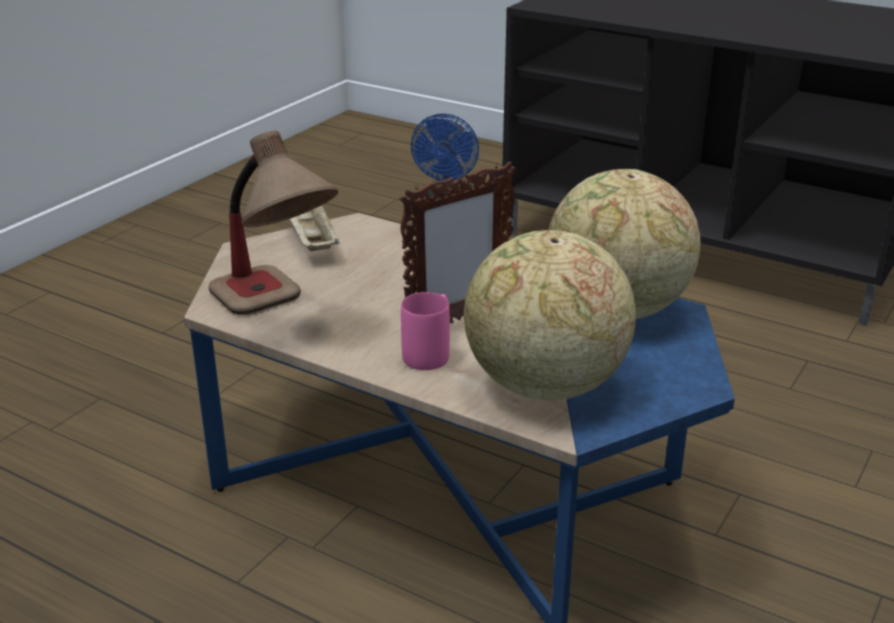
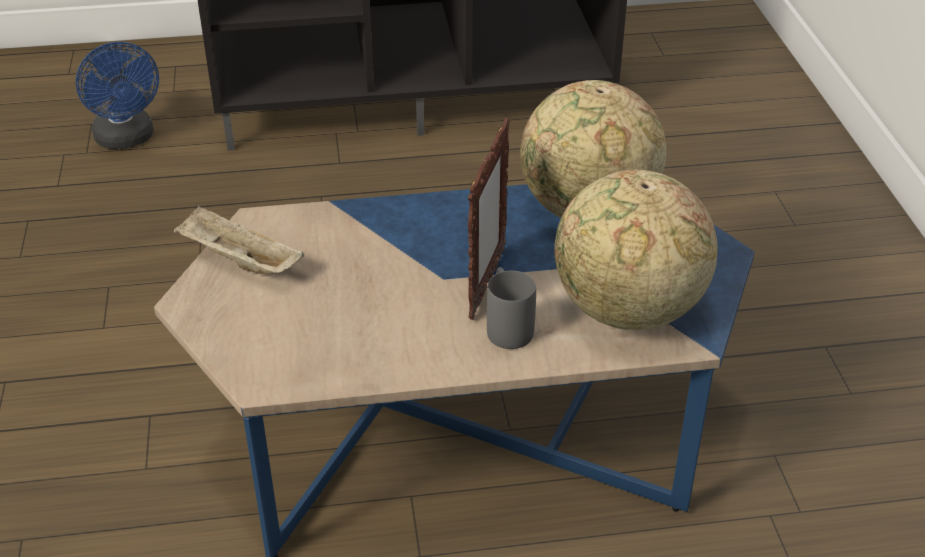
camera: 40 degrees left, 10 degrees up
table lamp [209,131,338,315] -> none
pink mug [401,292,450,370] -> grey mug [487,267,536,349]

